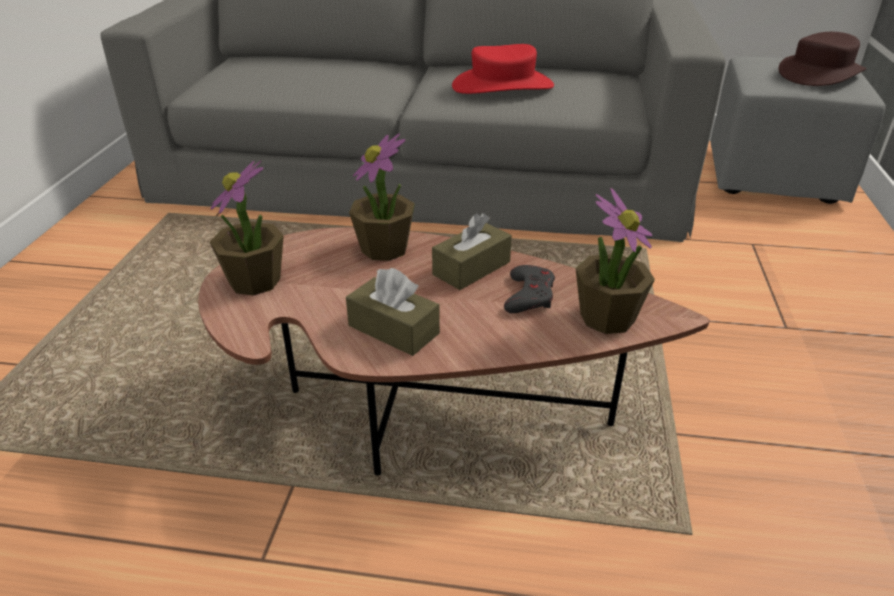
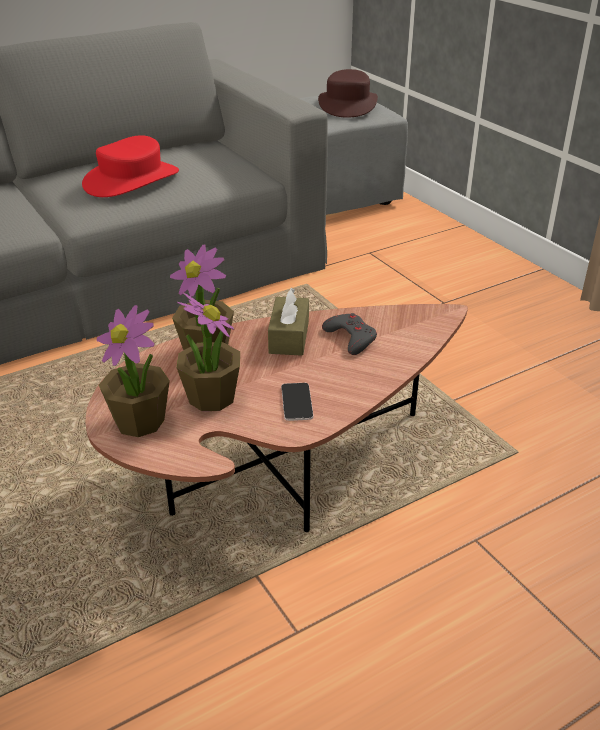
camera: 40 degrees left, 0 degrees up
brown tissue box [346,268,440,356] -> phone [281,383,313,421]
potted plant [576,188,655,334] -> potted plant moved to [177,292,240,411]

